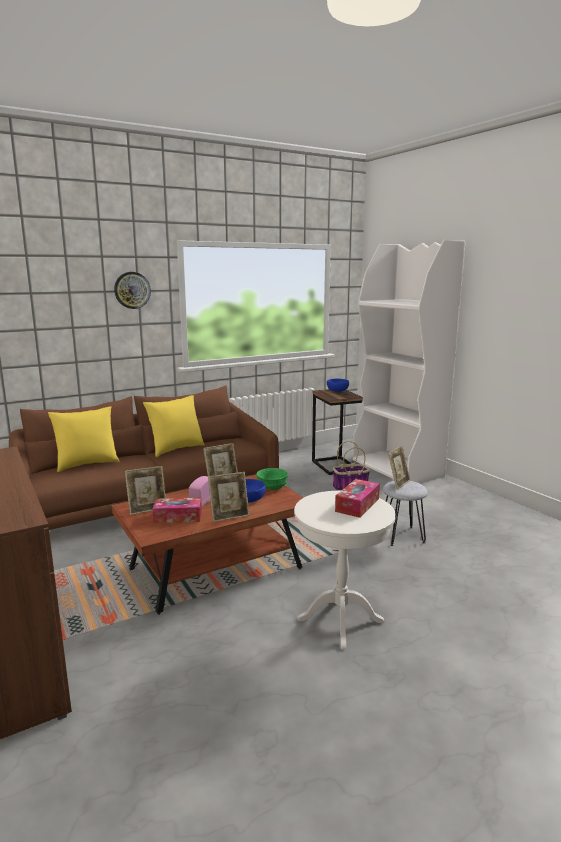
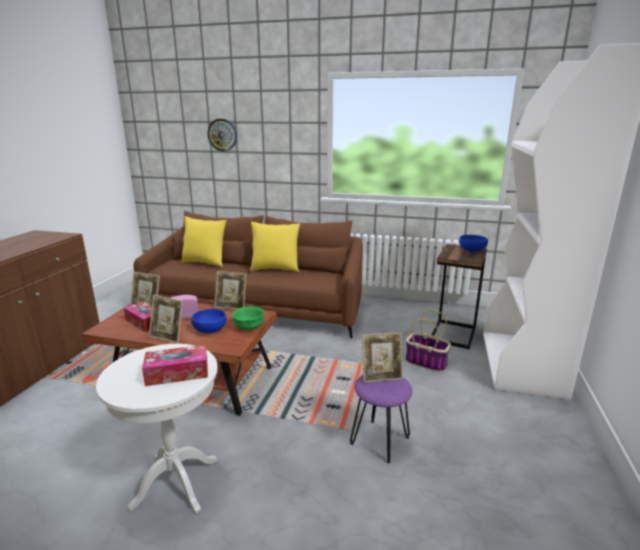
camera: 45 degrees right, 5 degrees up
wall clock [114,272,151,309] -> wall clock moved to [208,119,237,151]
grey stool [383,481,428,546] -> purple stool [350,375,412,463]

